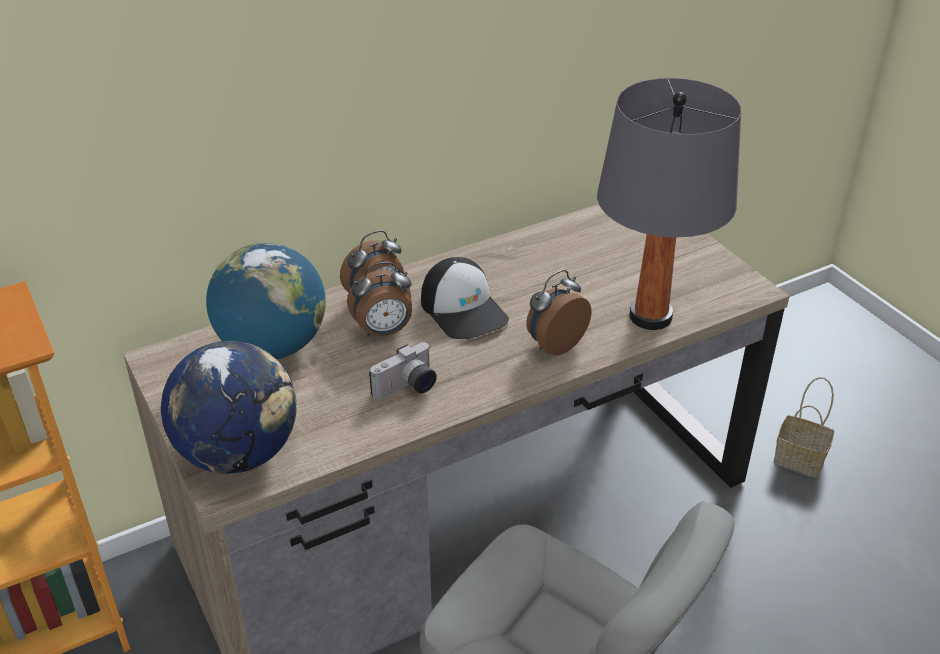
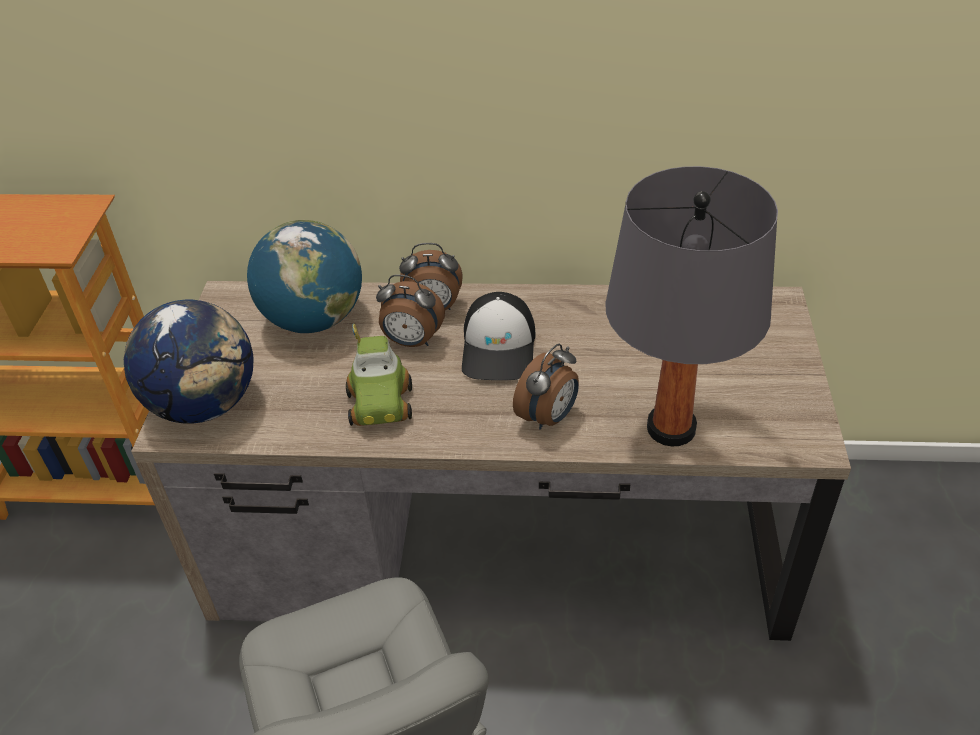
camera: 35 degrees right, 5 degrees up
camera [369,342,437,399] -> toy car [346,324,412,426]
alarm clock [526,270,592,356] -> alarm clock turned 135 degrees clockwise [513,344,579,430]
basket [774,377,835,477] -> none

